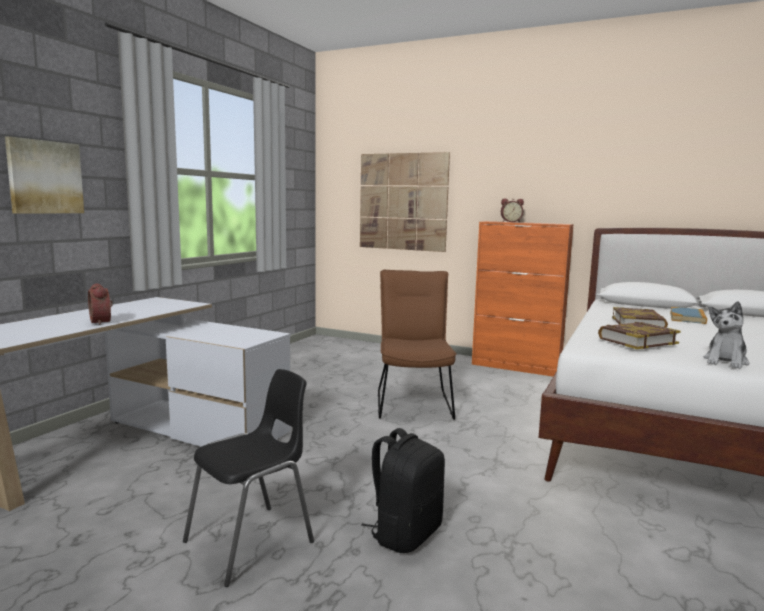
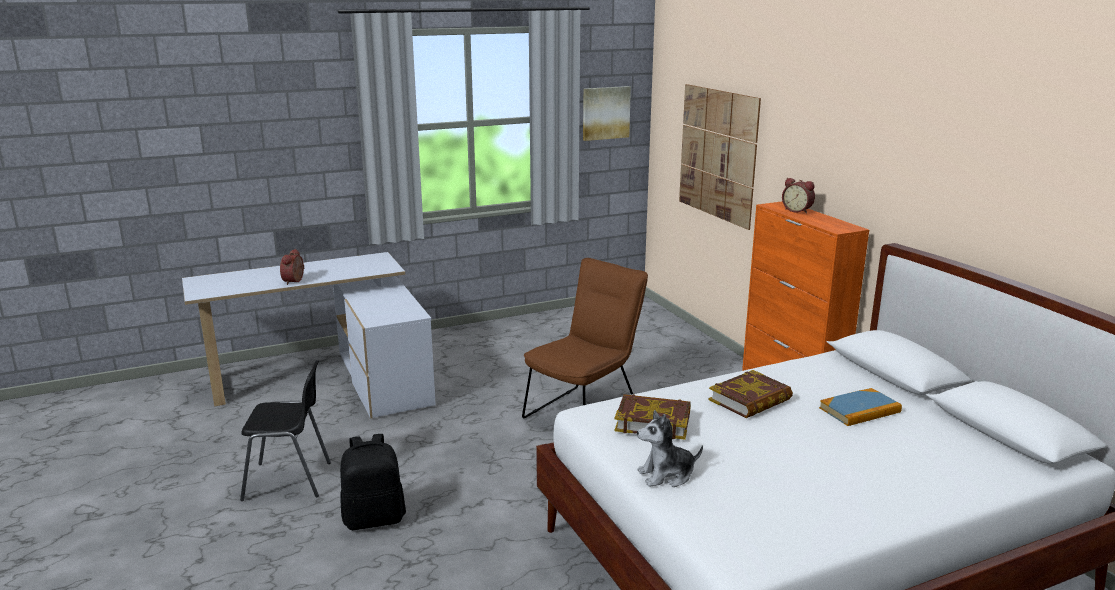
camera: 40 degrees right, 10 degrees up
picture [5,136,84,214] -> picture moved to [583,86,631,141]

